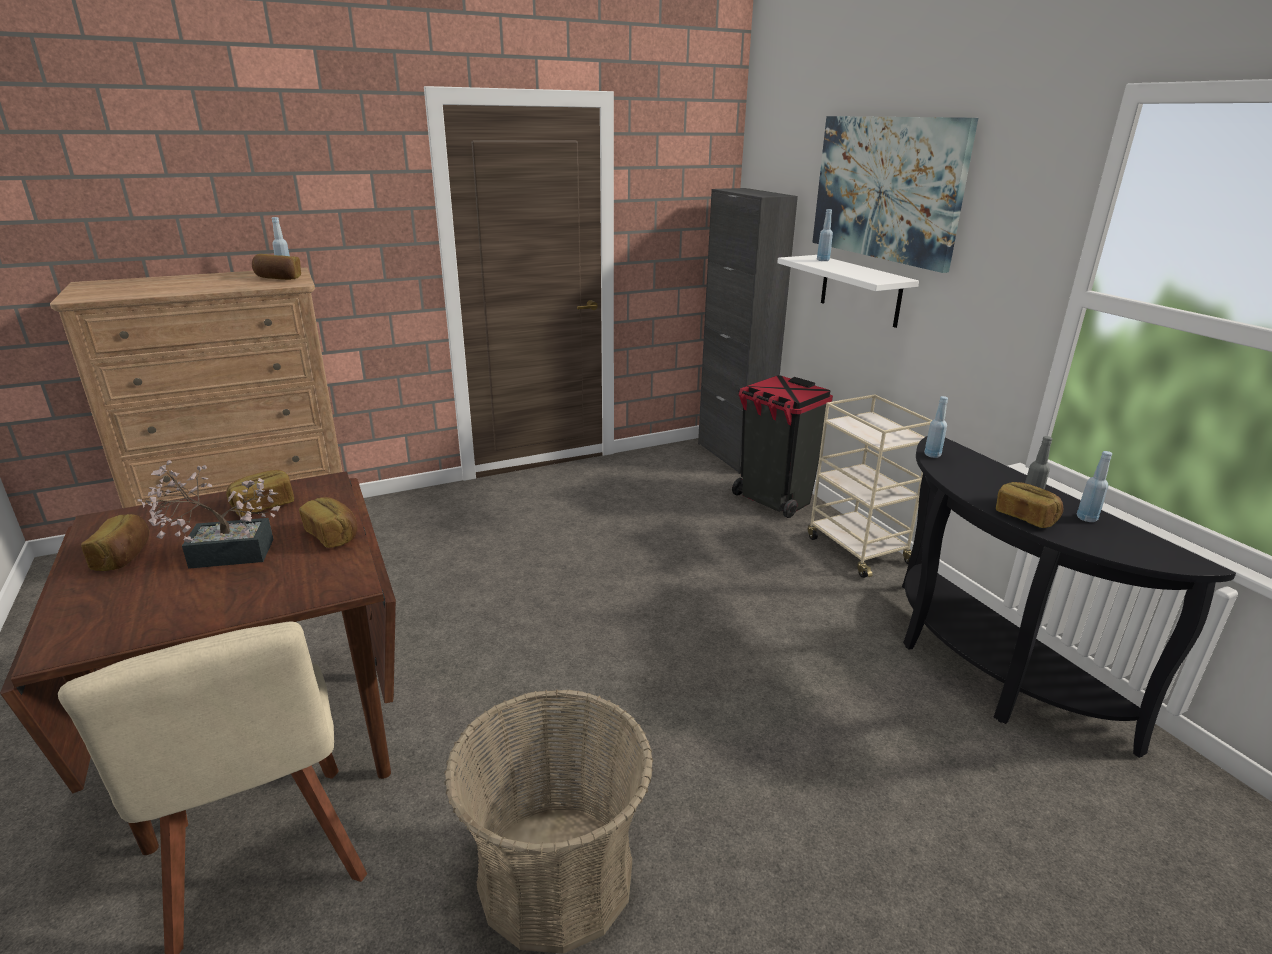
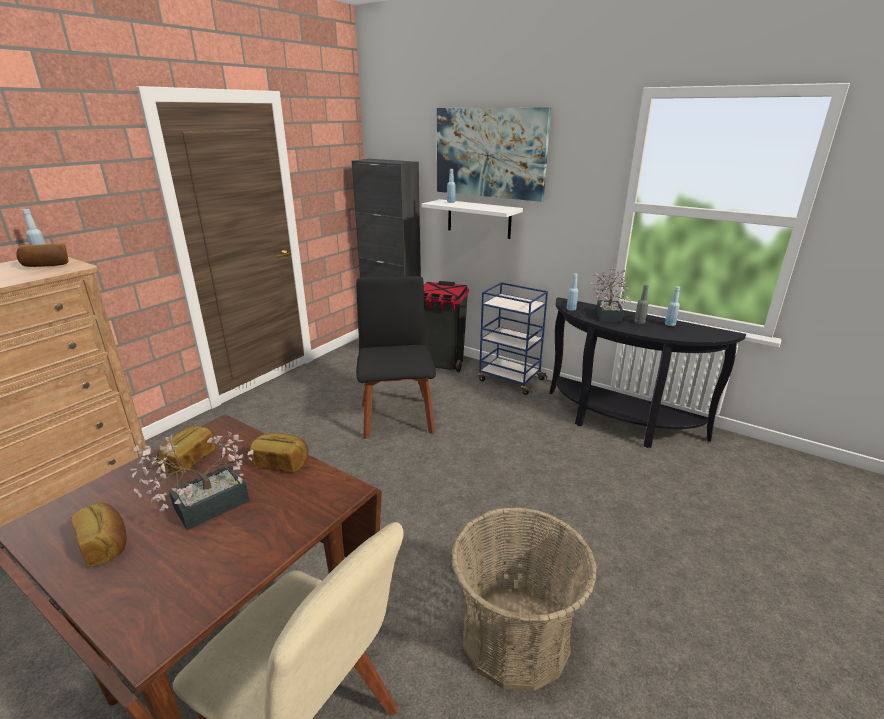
camera: 30 degrees left, 0 degrees up
beige cart [808,394,932,578] -> blue cart [478,282,548,395]
bread [996,482,1063,528] -> none
none -> black chair [356,276,436,439]
none -> potted plant [591,268,631,323]

